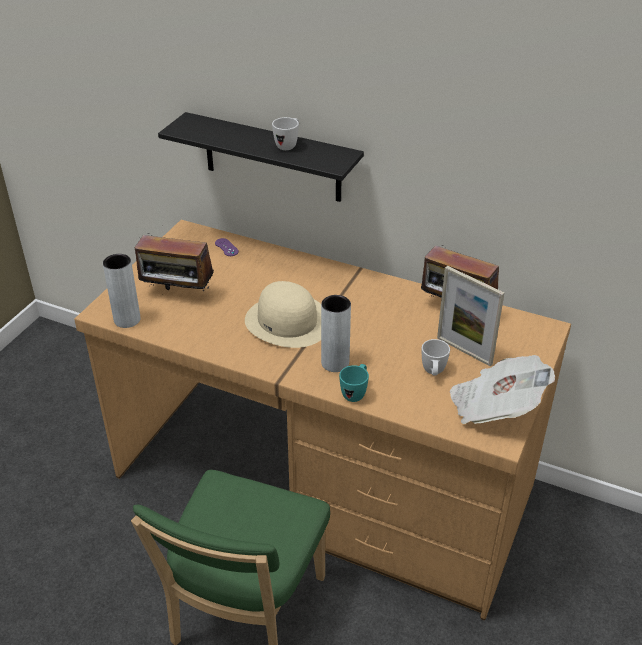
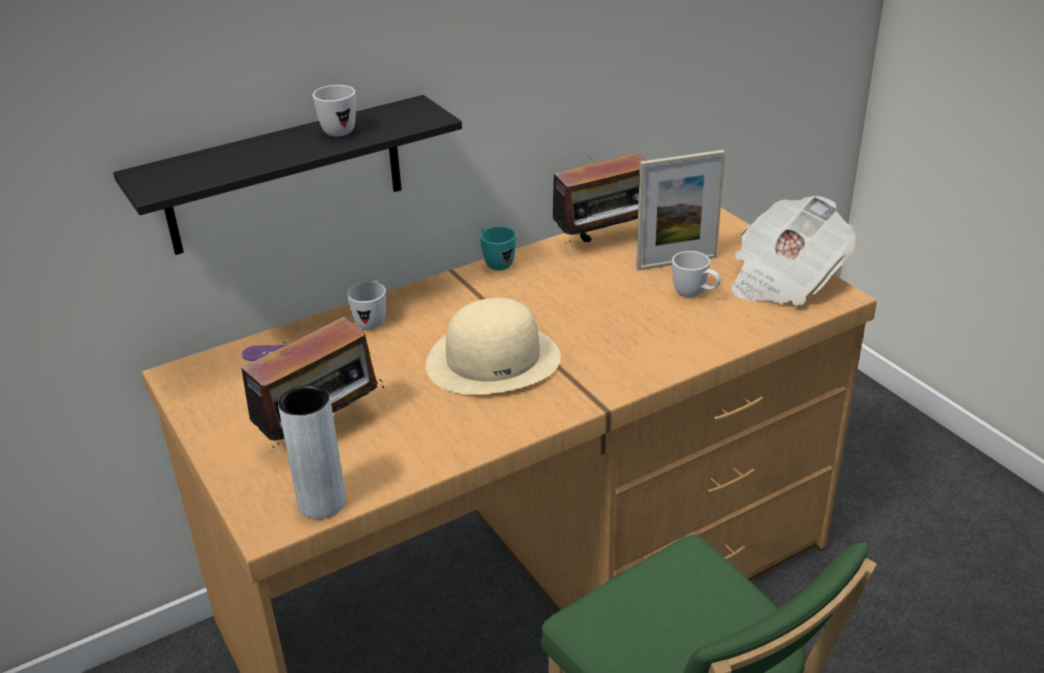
camera: 55 degrees left, 5 degrees down
grey vase [321,295,351,372] -> none
turquoise mug [339,364,369,402] -> turquoise mug moved to [480,226,516,270]
none -> white mug [347,280,386,330]

